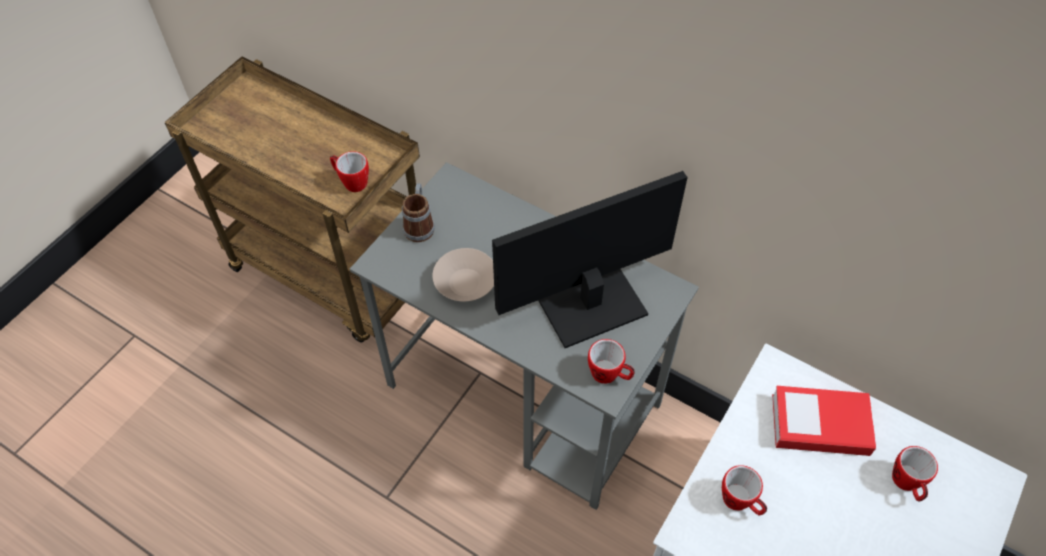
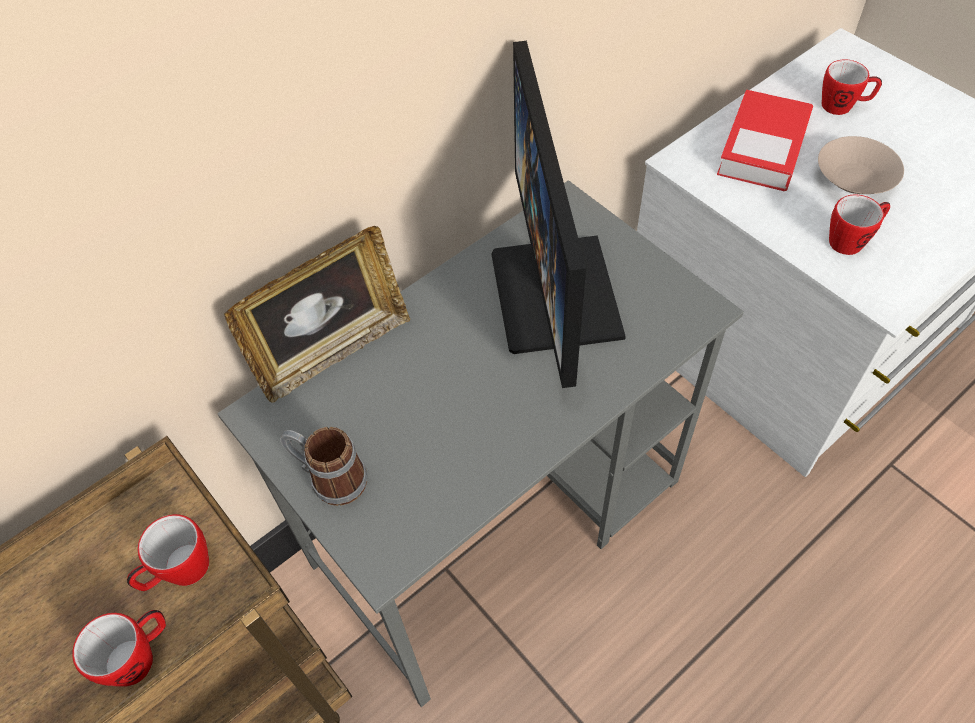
camera: 70 degrees left, 0 degrees up
beige bowl [432,248,494,301] -> beige bowl moved to [818,136,904,194]
mug [588,339,635,384] -> mug moved to [72,610,166,687]
none -> picture frame [224,226,410,403]

